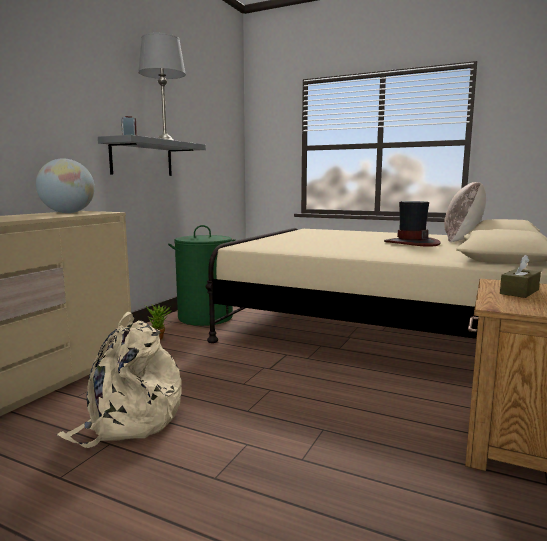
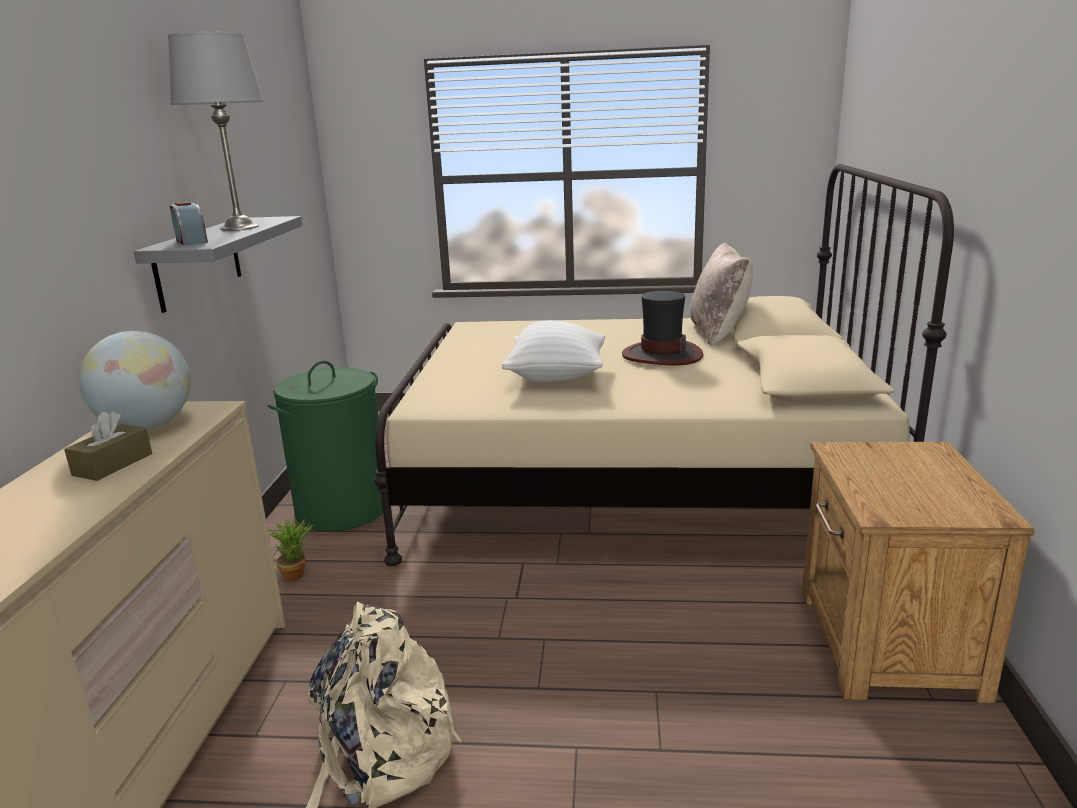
camera: 20 degrees left, 10 degrees up
brown tissue box [500,254,541,298] -> brown tissue box moved to [64,411,152,481]
none -> white pillow [502,320,605,383]

